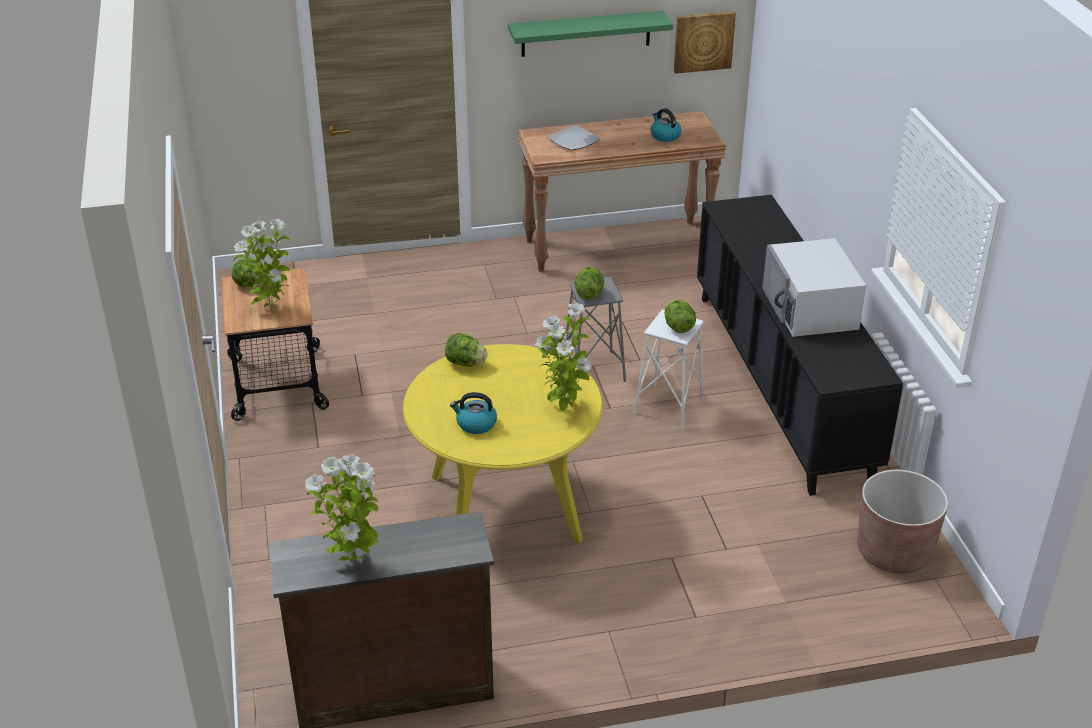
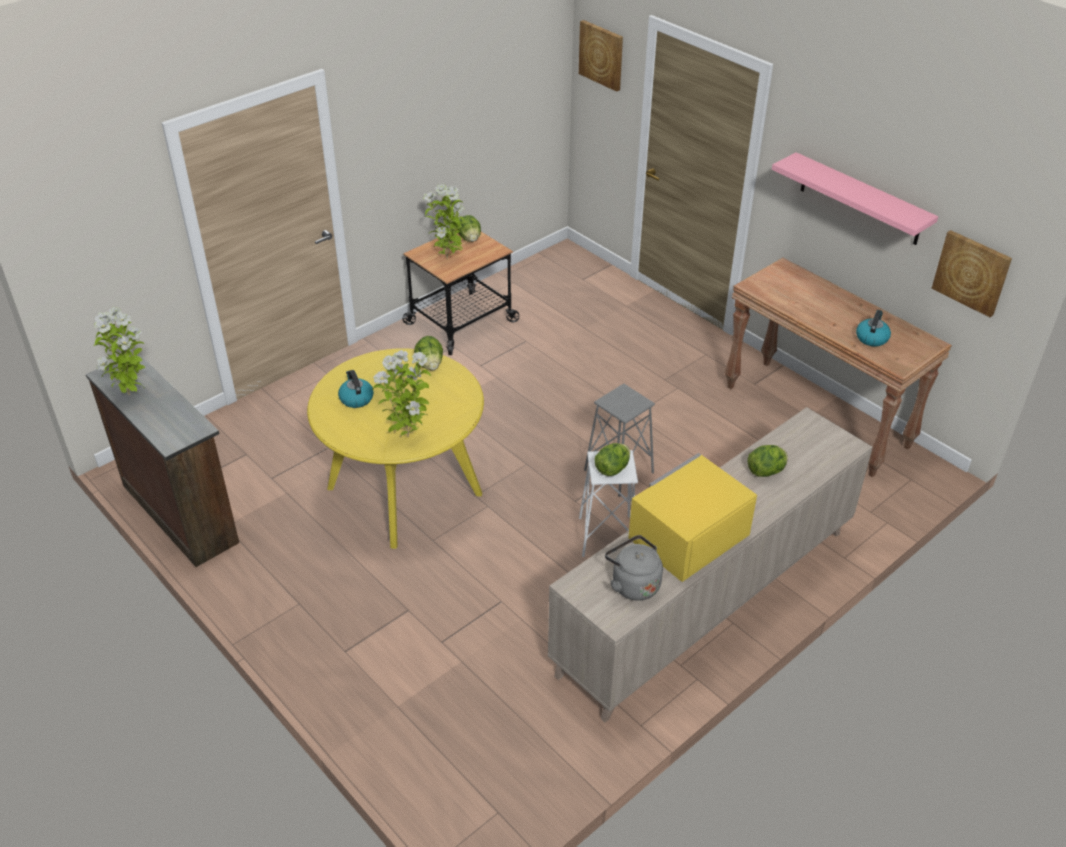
camera: 60 degrees right, 5 degrees up
green shelf [508,10,673,57] -> pink shelf [772,152,938,245]
plate [547,125,600,150] -> none
lettuce [574,267,604,300] -> lettuce moved to [748,445,788,477]
black cabinet [697,195,903,496] -> beige cabinet [548,407,872,722]
white microwave [762,238,866,337] -> yellow microwave [628,453,757,582]
brown planter [857,470,948,574] -> none
none -> picture [579,20,623,92]
none -> grey kettle [605,535,663,601]

